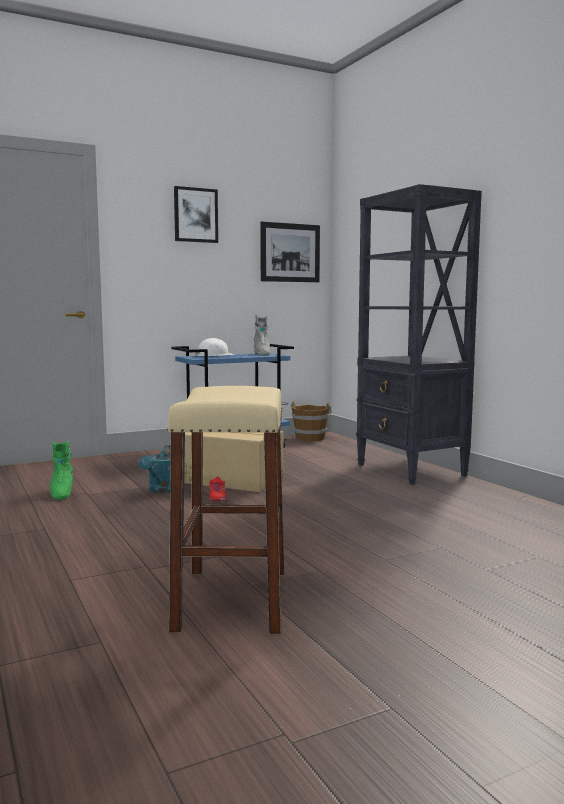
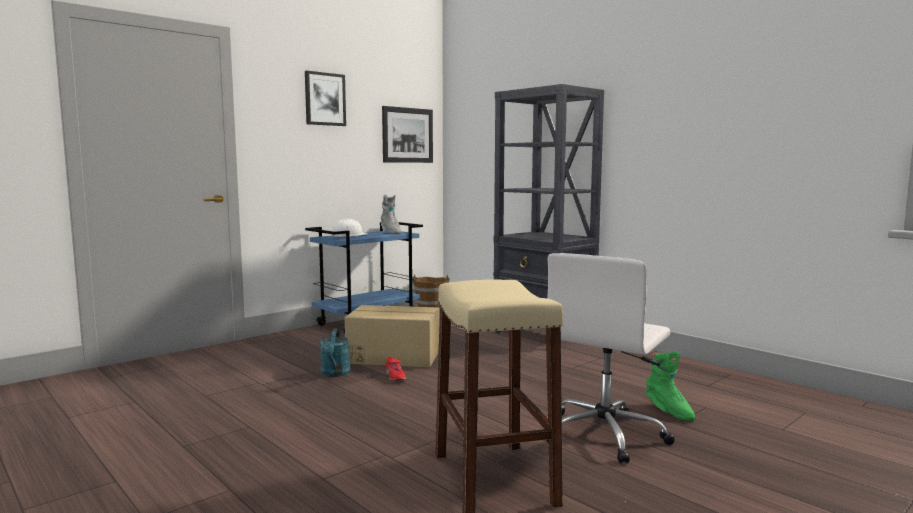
camera: 15 degrees left, 0 degrees up
green boot [50,441,73,500] -> green boot moved to [646,352,695,421]
none -> white office chair [546,253,675,463]

